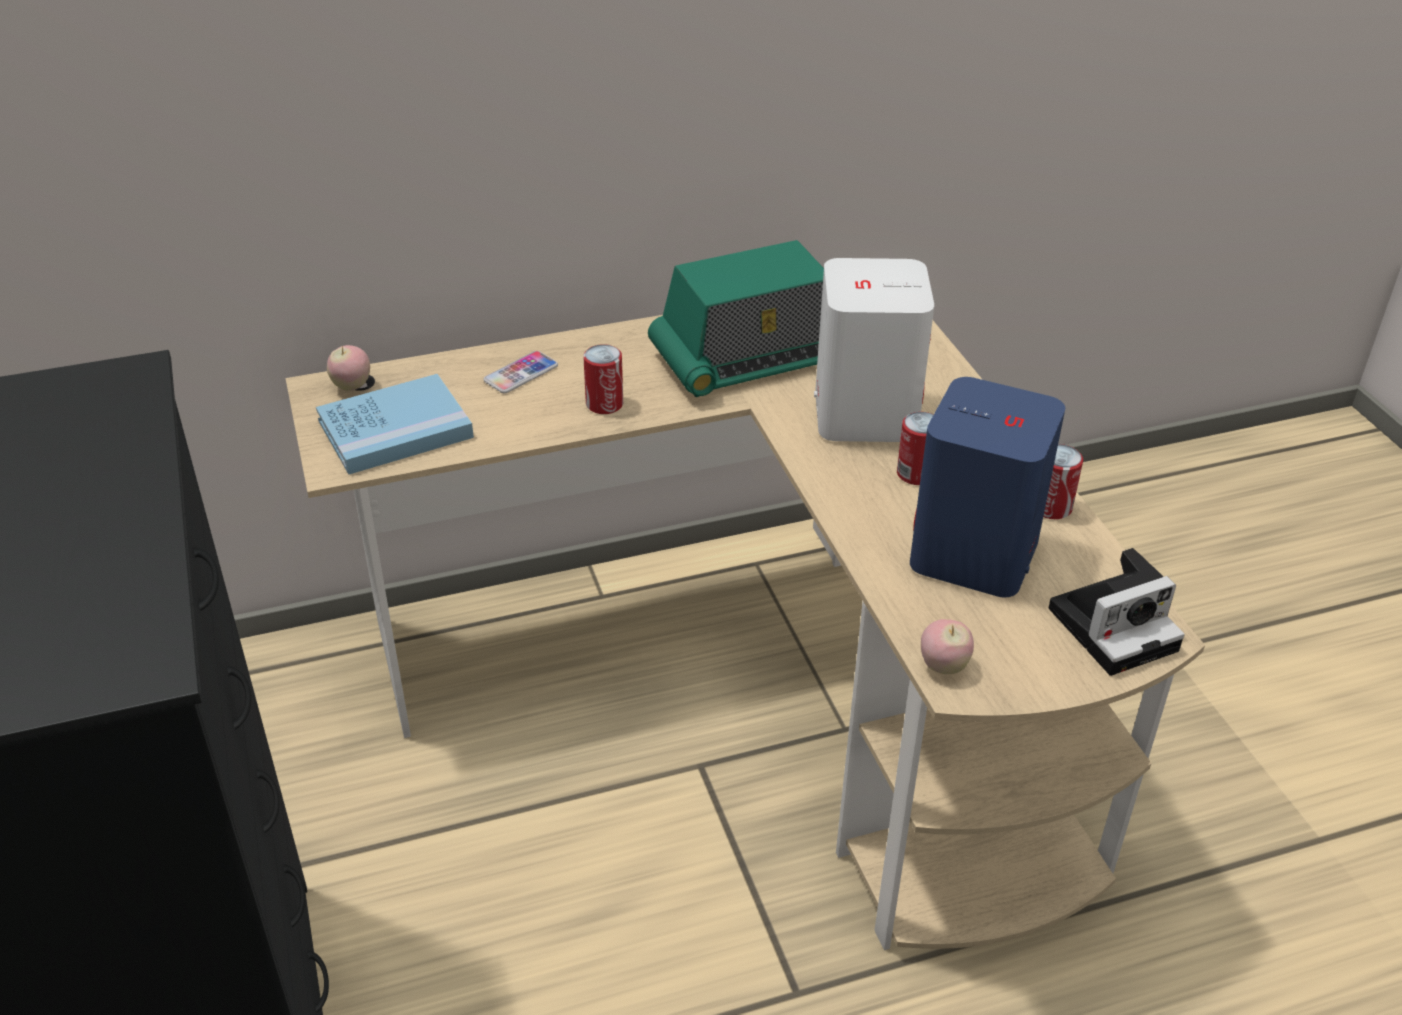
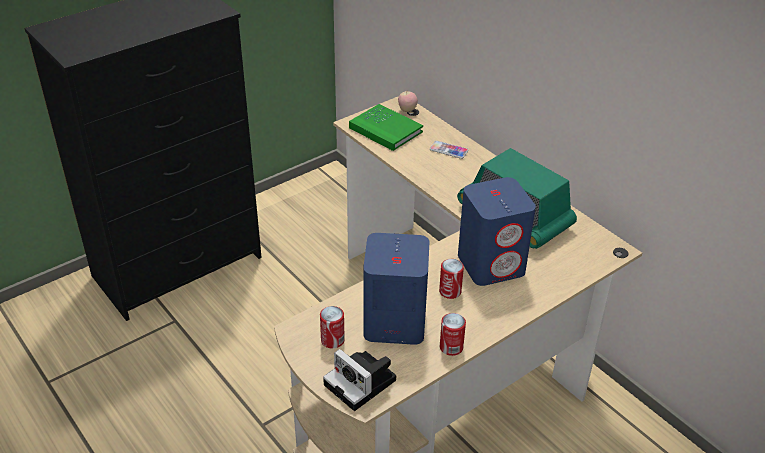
camera: 70 degrees right, 0 degrees up
blue book [316,374,474,474] -> green book [349,104,423,151]
can [583,344,623,414] -> can moved to [320,306,345,348]
white speaker [814,258,934,442] -> blue speaker [458,177,536,286]
apple [921,619,974,674] -> none

